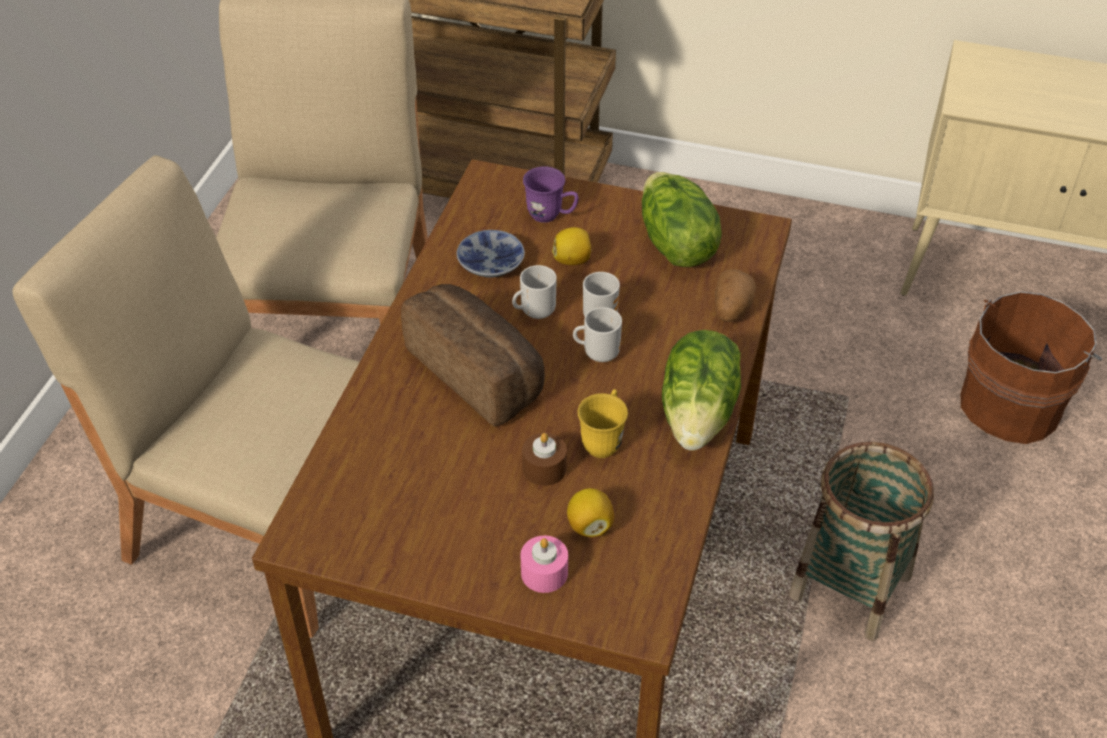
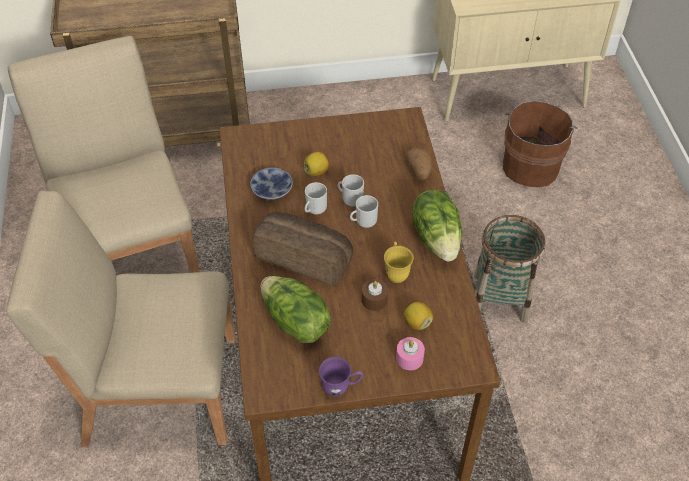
camera: 25 degrees left, 5 degrees up
purple mug [523,166,579,223] -> purple mug moved to [319,357,363,397]
lettuce [642,172,722,267] -> lettuce moved to [261,276,331,343]

